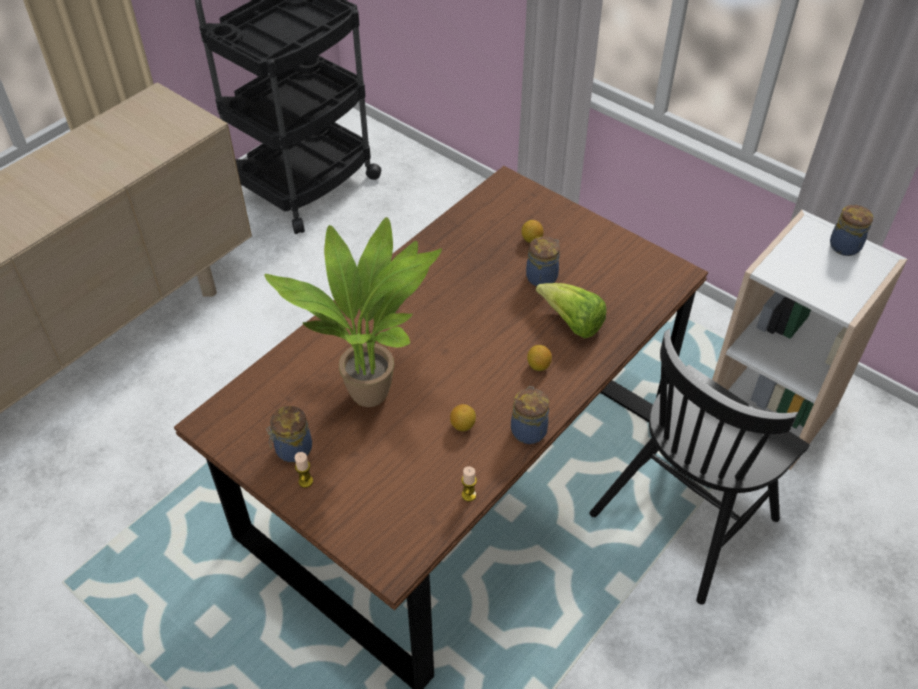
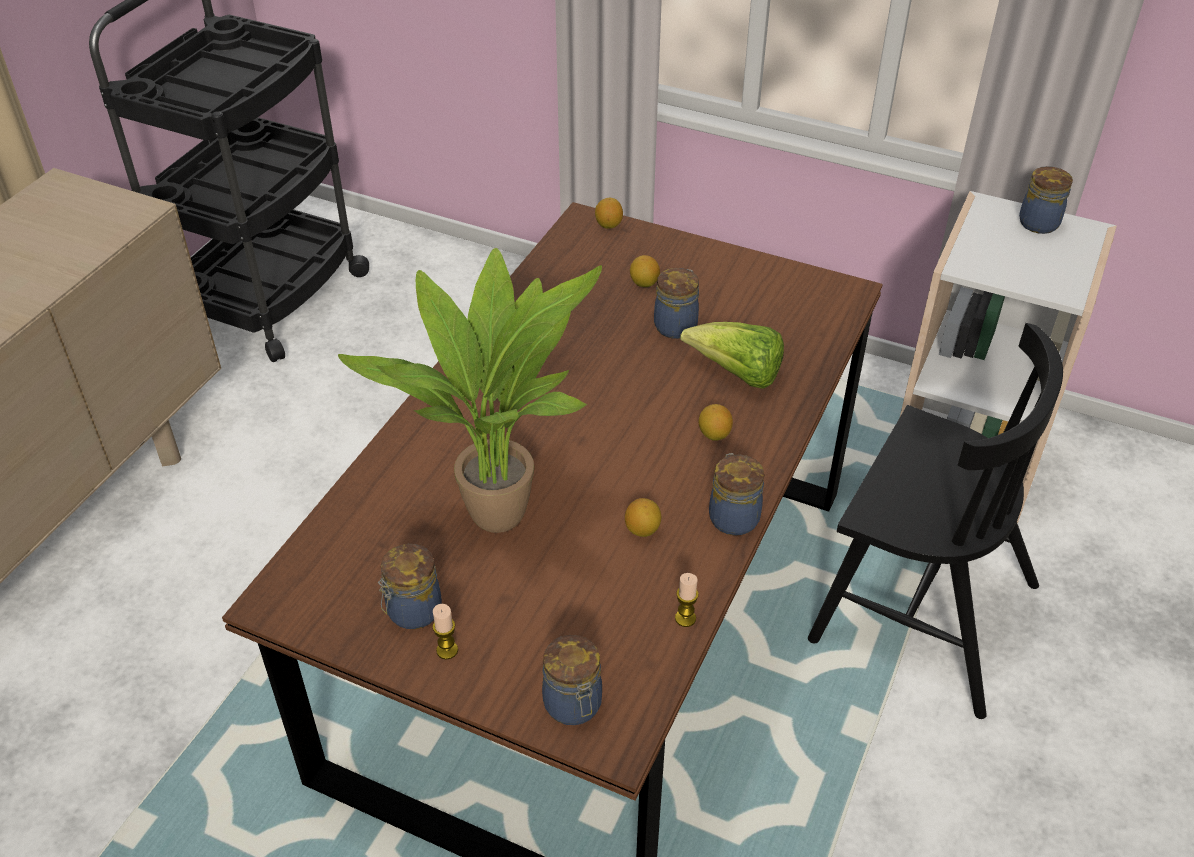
camera: 15 degrees left, 5 degrees down
black chair [590,329,809,605] -> black chair turned 90 degrees counterclockwise [808,323,1063,719]
none -> jar [542,635,602,725]
none -> lemon [595,198,623,229]

